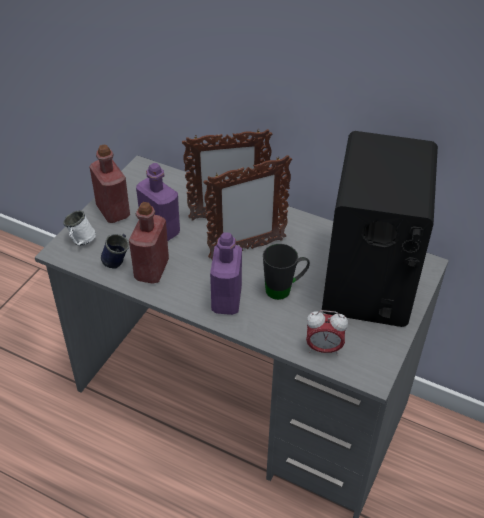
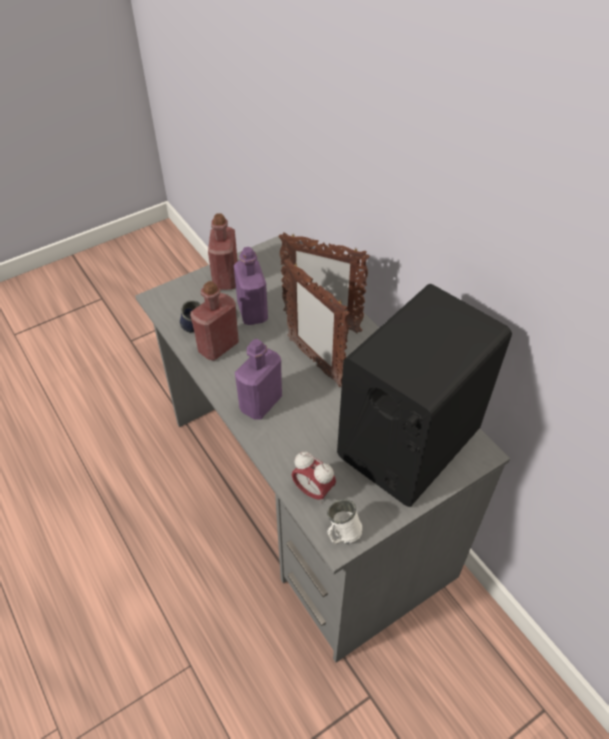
camera: 30 degrees right, 5 degrees up
white mug [63,210,96,246] -> white mug moved to [327,499,362,544]
picture frame [203,155,292,260] -> picture frame turned 45 degrees clockwise [284,259,350,387]
black mug [263,244,310,300] -> none

